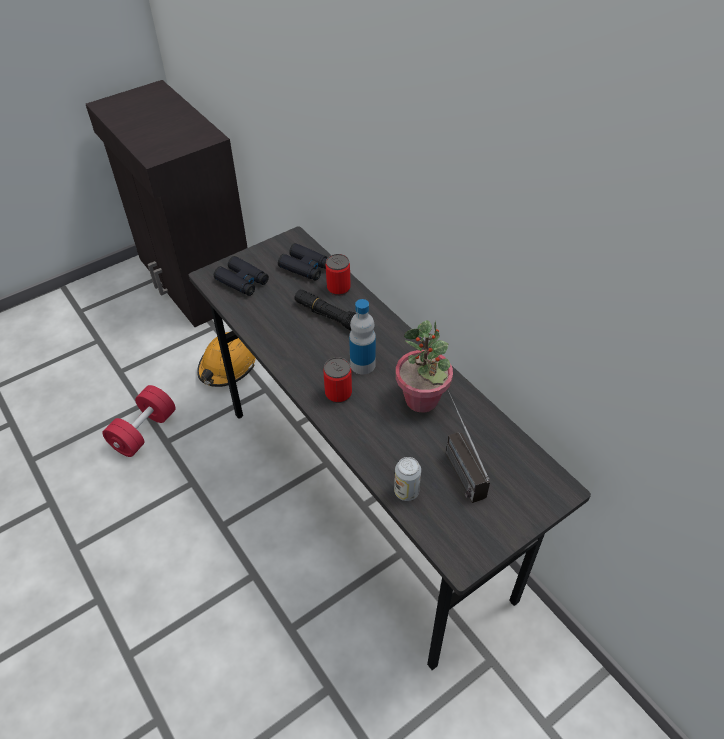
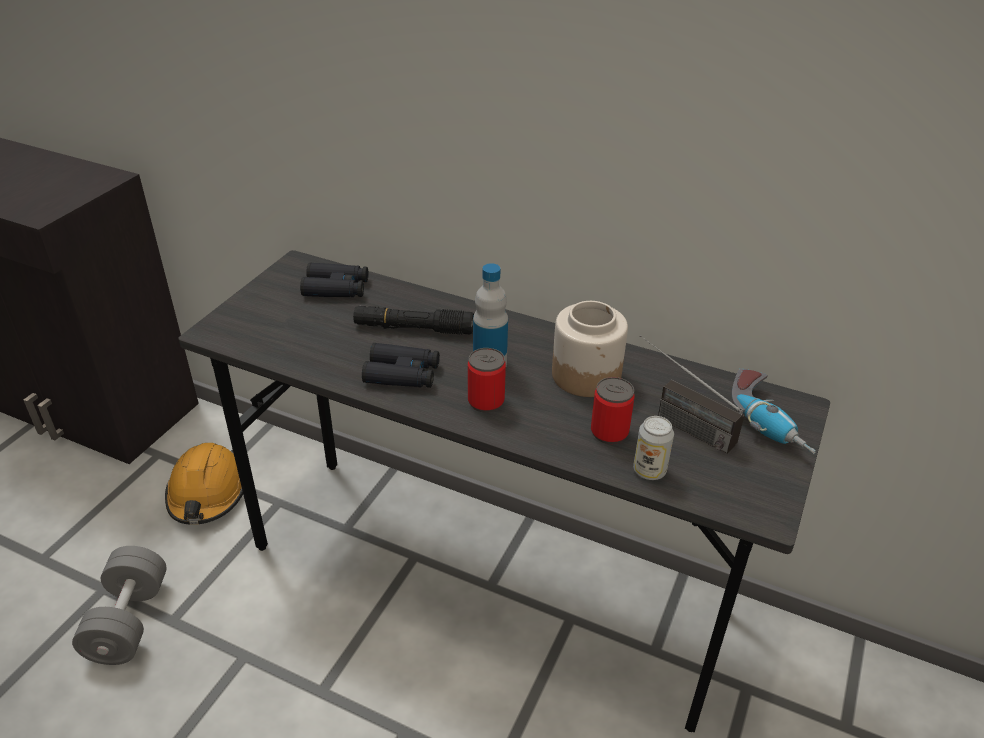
camera: 30 degrees left, 10 degrees down
red dumbbell [102,385,175,457] -> grey dumbbell [72,546,167,665]
black binoculars [214,256,269,296] -> black binoculars moved to [362,343,440,388]
can [326,254,351,296] -> can moved to [591,377,635,444]
potted plant [396,320,453,413] -> jar [552,301,628,397]
none -> power drill [731,369,816,454]

